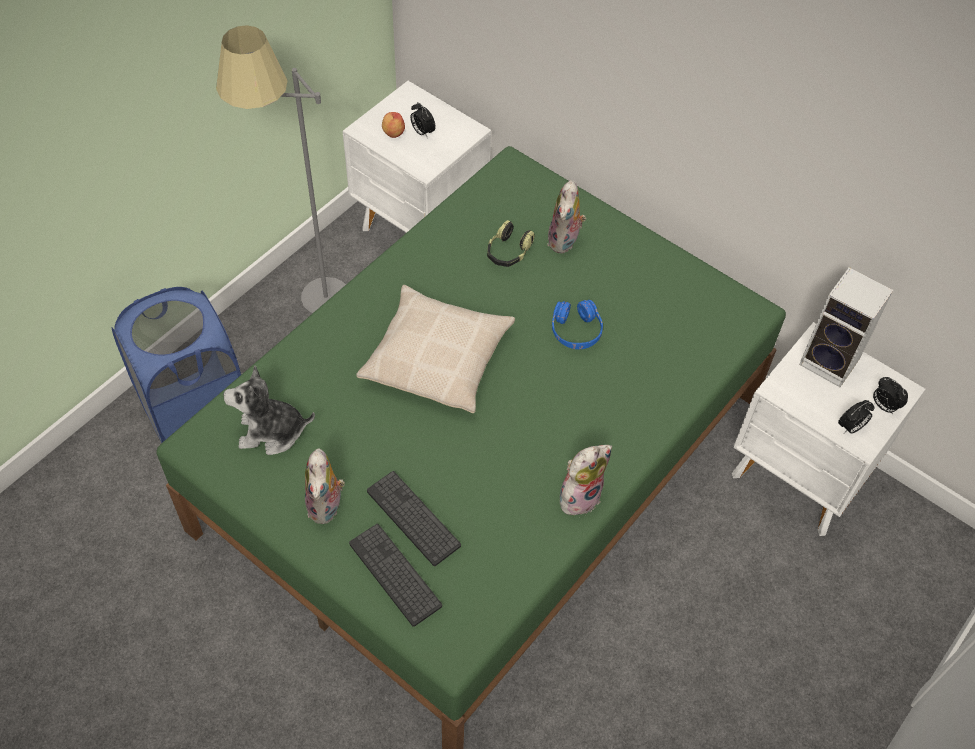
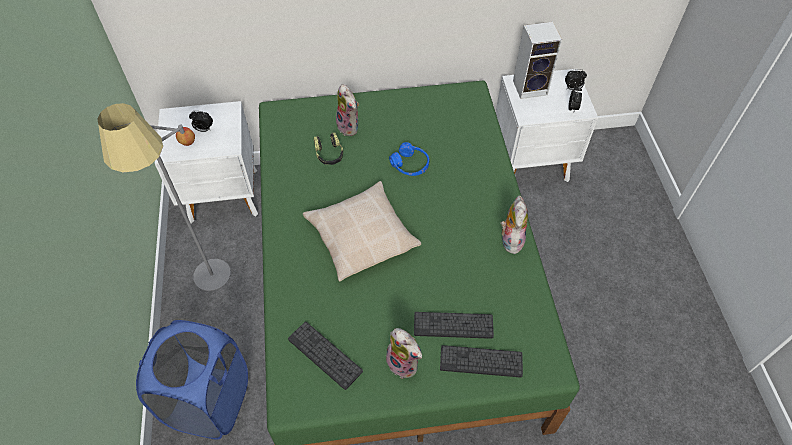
camera: 45 degrees left, 0 degrees up
plush toy [223,366,315,455] -> keyboard [288,322,363,390]

